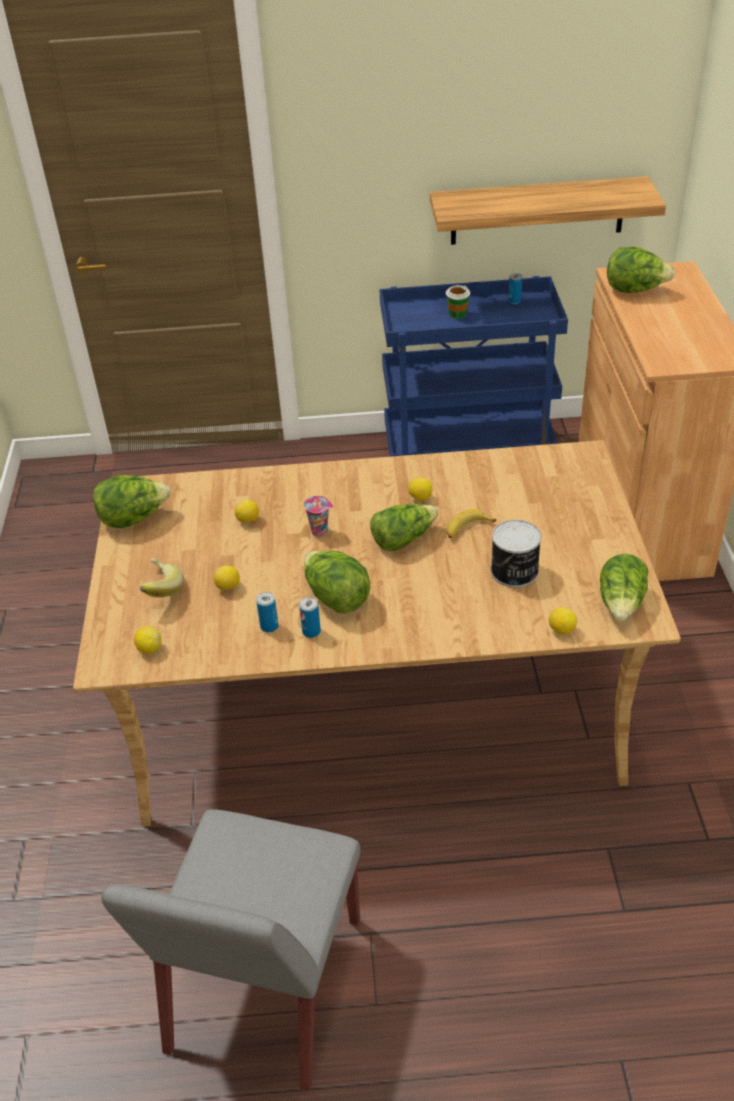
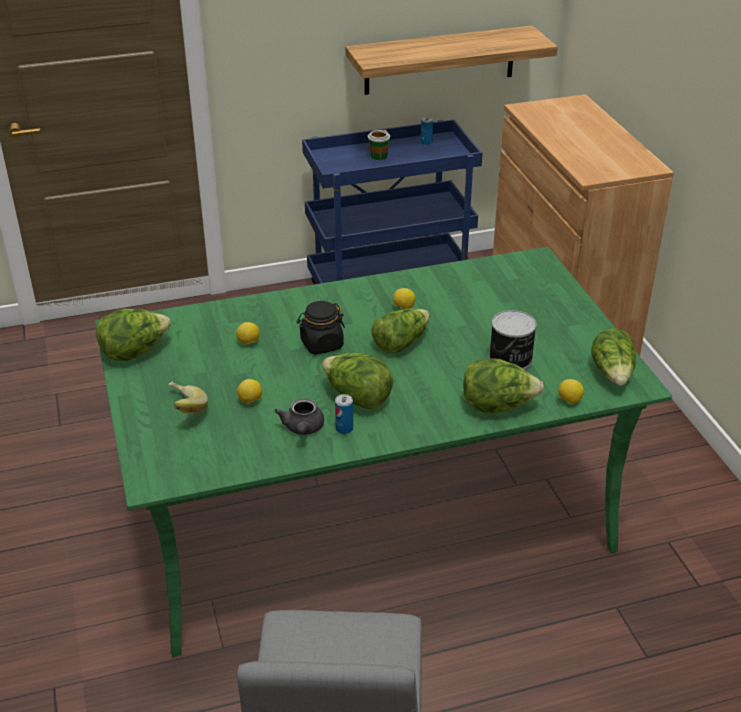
camera: 15 degrees left, 5 degrees down
beige dining table [73,440,681,826] -> green dining table [95,247,672,657]
lemon [134,626,161,654] -> none
can [256,592,279,633] -> grey teapot [275,398,324,435]
cup [304,496,334,537] -> black jar [297,301,345,355]
banana [446,509,496,538] -> none
lettuce [607,247,675,293] -> lettuce moved to [463,358,544,413]

